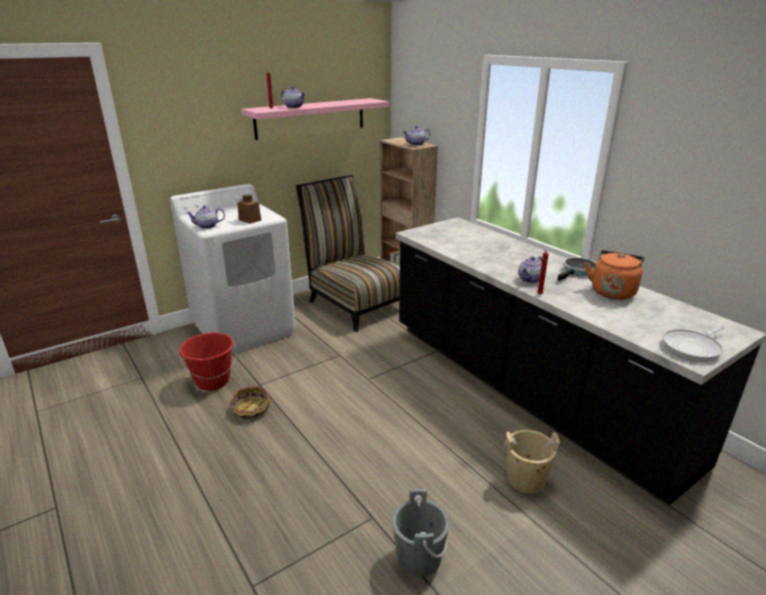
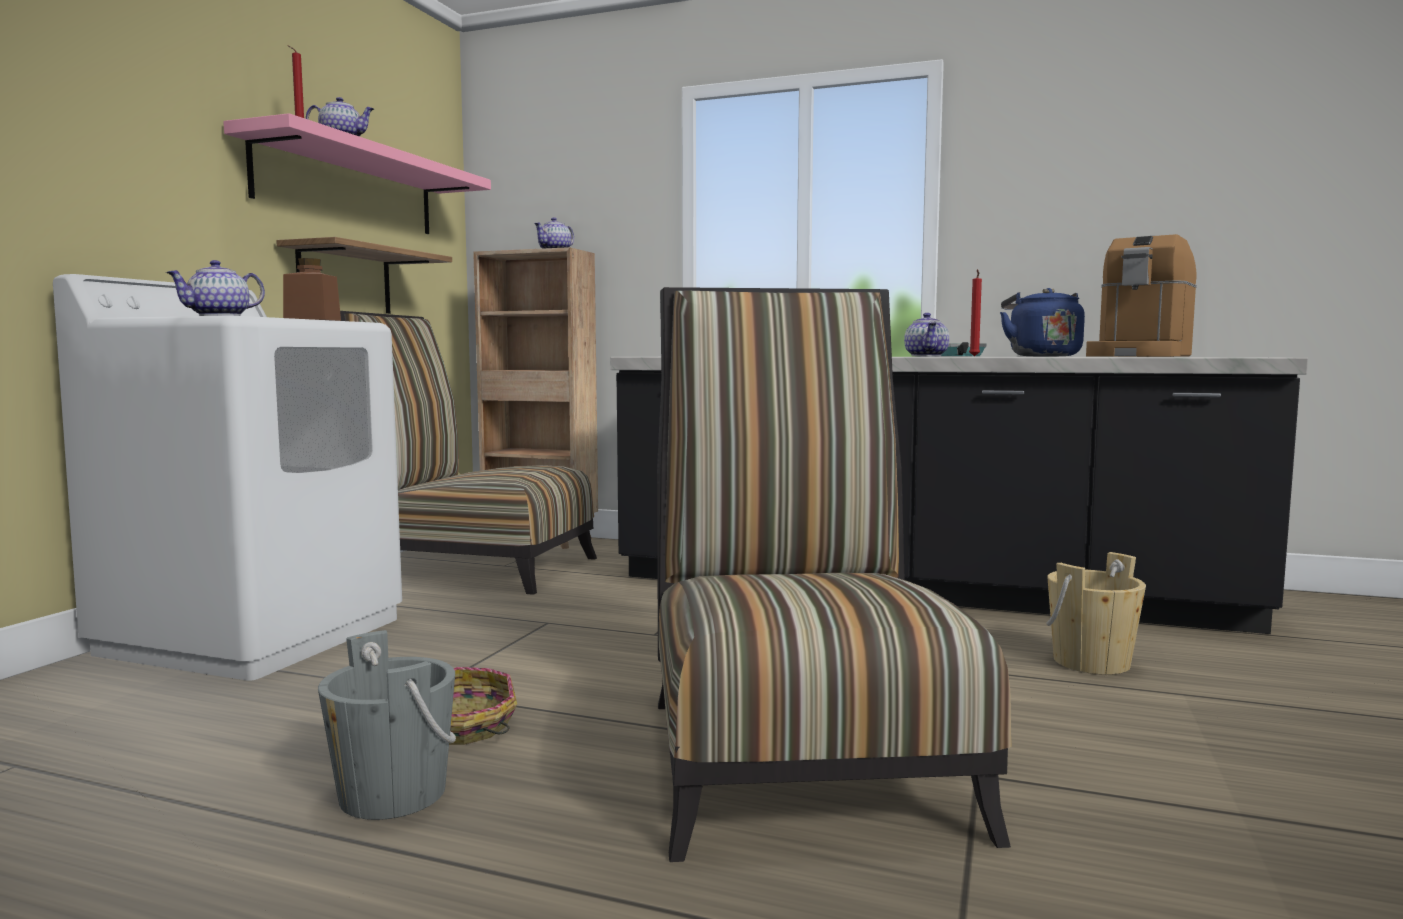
camera: 35 degrees left, 20 degrees down
red bucket [179,332,236,391] -> none
grey bucket [392,489,450,577] -> grey bucket moved to [318,630,456,820]
orange kettle [585,250,645,300] -> blue kettle [1000,288,1085,356]
frying pan [662,325,725,362] -> none
none -> shelf [276,237,452,314]
none -> chair [657,287,1012,862]
none -> coffee machine [1086,234,1197,357]

